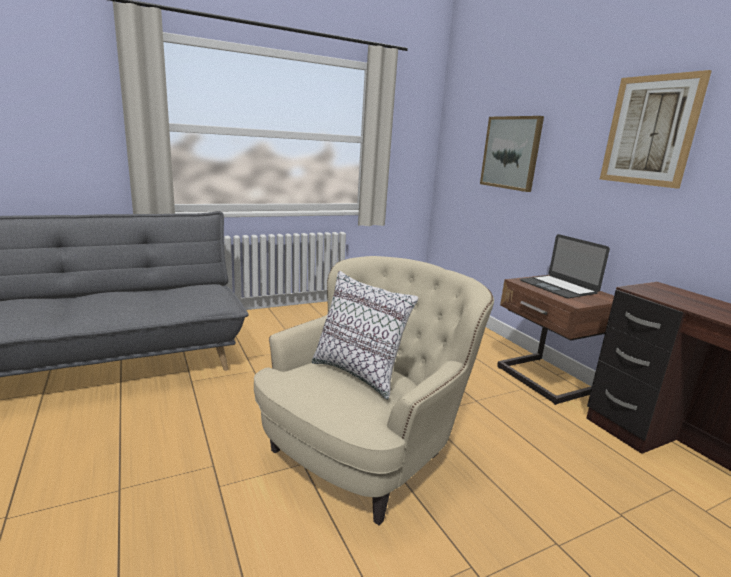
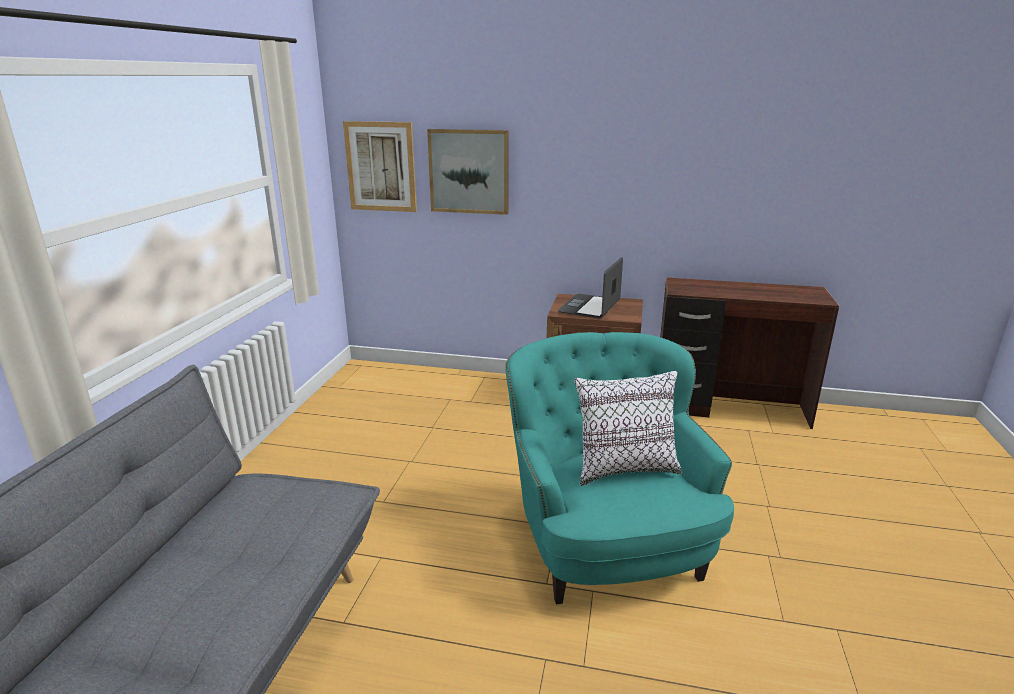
camera: 50 degrees left, 5 degrees up
beige armchair [254,256,494,525] -> turquoise armchair [505,332,734,605]
laptop [519,234,610,298] -> laptop turned 105 degrees clockwise [558,257,623,318]
picture [600,70,712,189] -> picture moved to [343,121,417,212]

